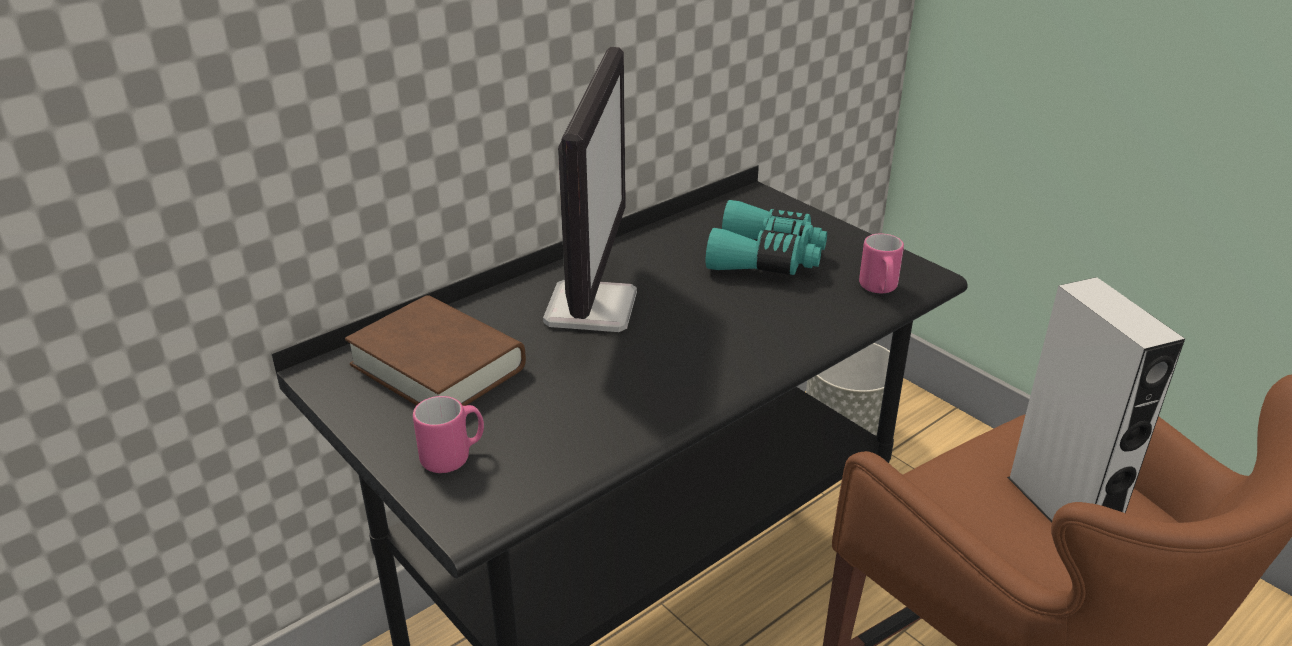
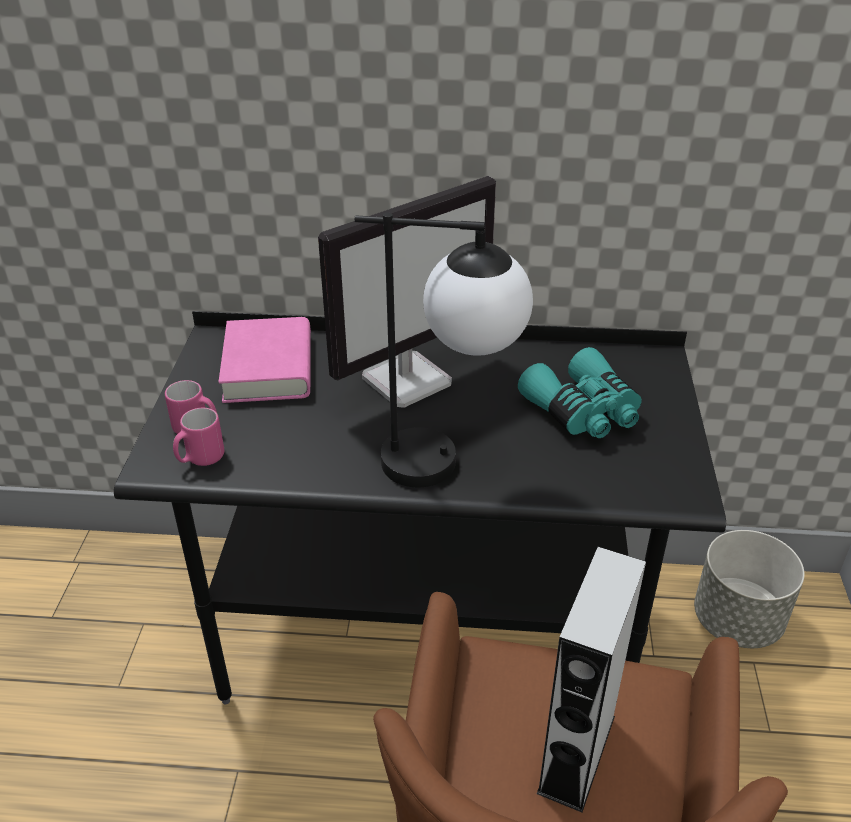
camera: 45 degrees right, 5 degrees up
brown book [345,295,526,406] -> pink book [219,317,311,403]
pink mug [859,233,904,293] -> pink mug moved to [173,408,224,466]
none -> table lamp [355,213,533,487]

